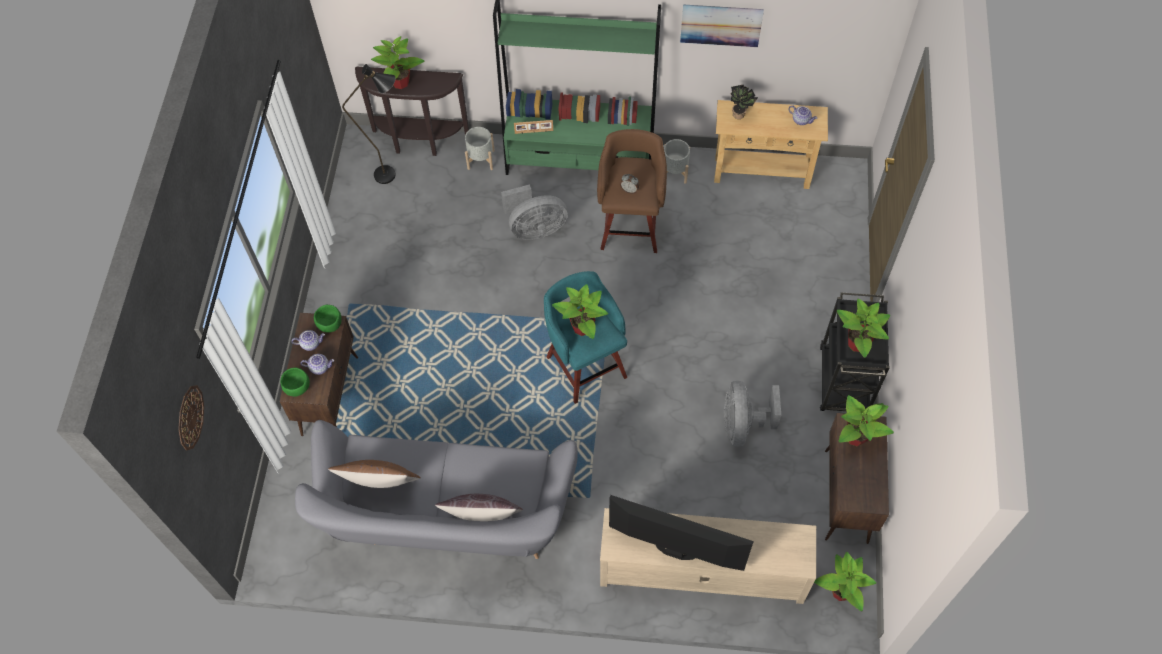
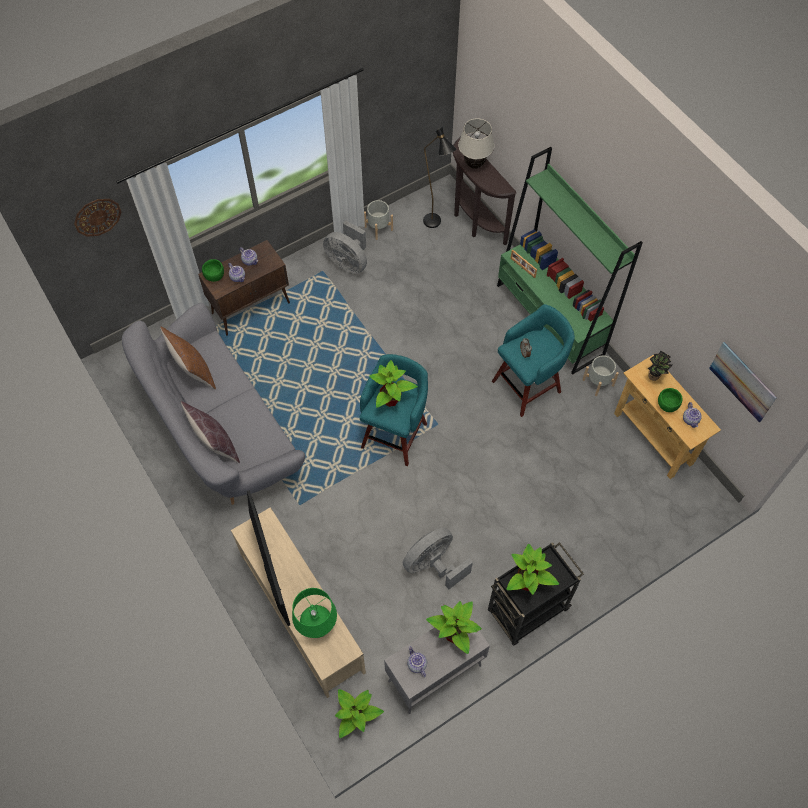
camera: 50 degrees right, 0 degrees up
green bowl [314,305,342,333] -> green bowl moved to [658,388,683,412]
potted plant [371,36,424,89] -> beige table lamp [458,118,494,169]
grey planter [465,127,495,170] -> grey planter moved to [364,200,393,240]
grey fan [501,184,568,240] -> grey fan moved to [323,220,367,274]
brown stool [597,129,667,253] -> turquoise stool [492,304,575,417]
picture [680,4,764,47] -> picture moved to [709,342,777,422]
brown cabinet [825,413,889,544] -> grey cabinet [384,618,490,714]
none -> green table lamp [292,588,337,638]
none -> teapot [407,646,427,677]

